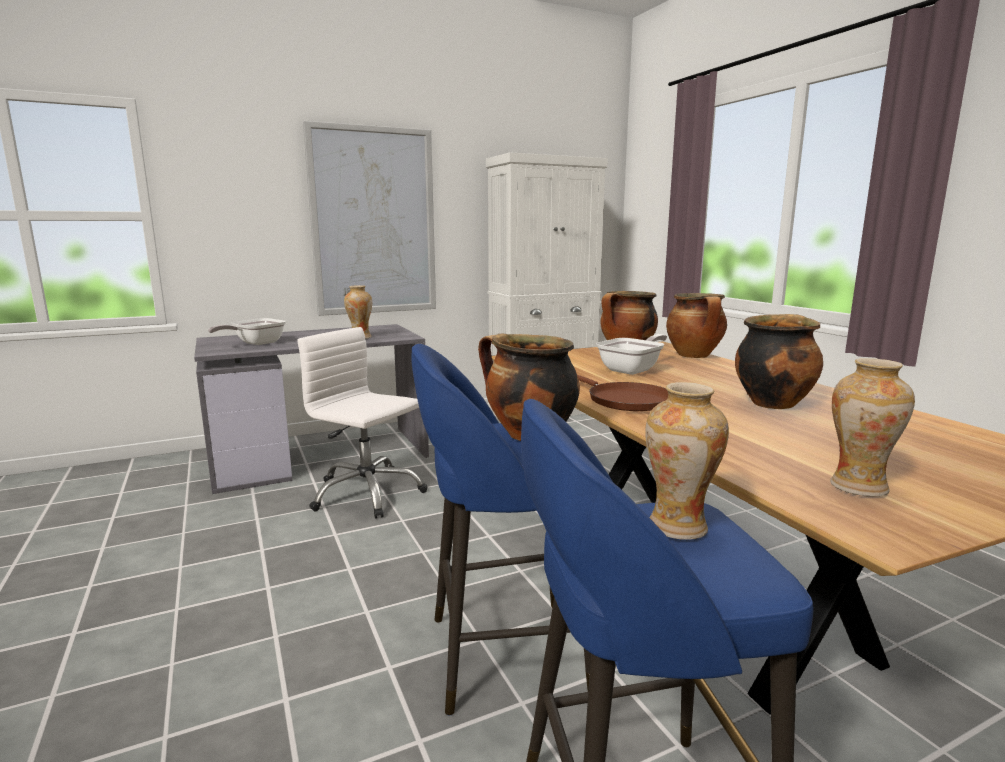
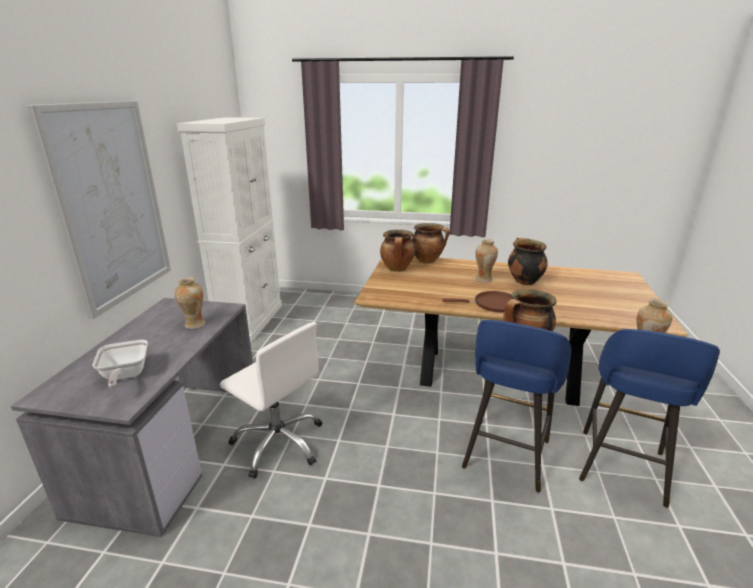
camera: 55 degrees left, 10 degrees up
white office chair [297,327,427,519] -> white office chair turned 120 degrees counterclockwise [220,322,322,479]
frying pan [596,334,667,375] -> none
vase [830,358,915,497] -> vase moved to [475,239,498,282]

